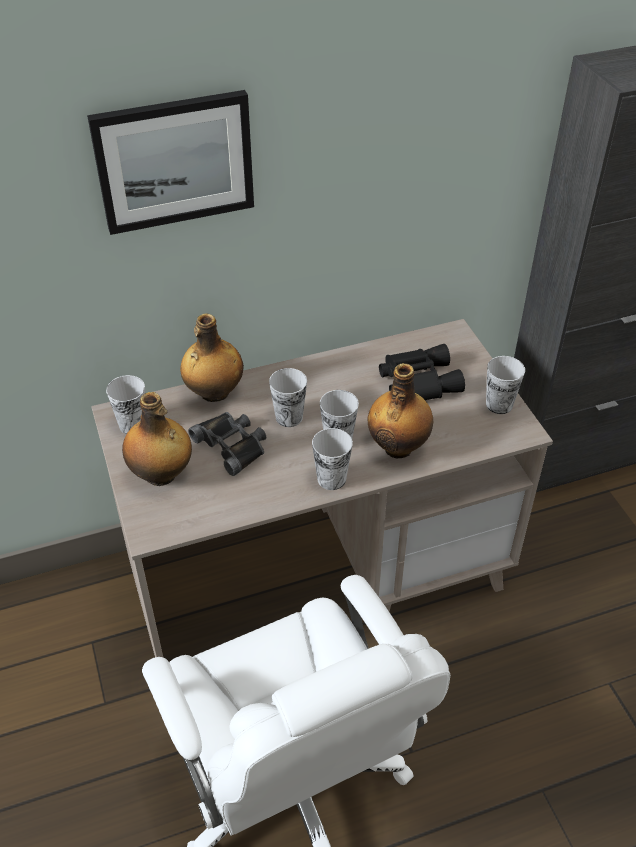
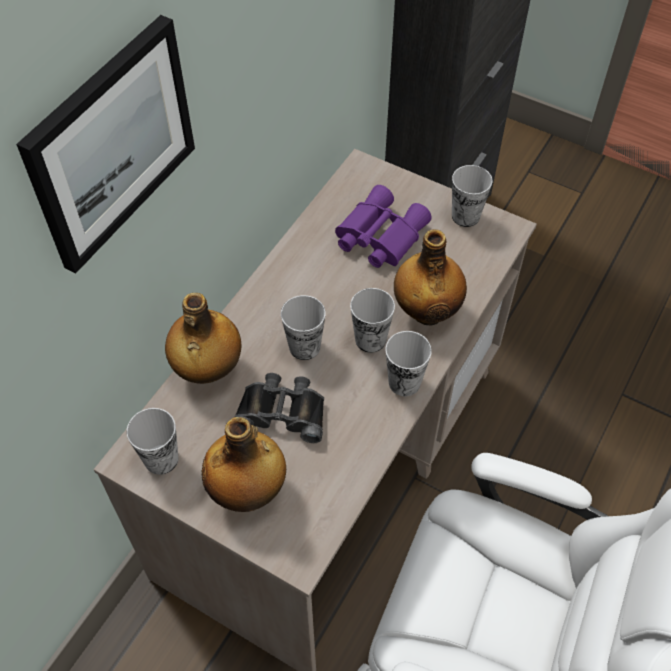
camera: 40 degrees left, 10 degrees up
black binoculars [379,344,465,400] -> purple binoculars [335,185,432,268]

